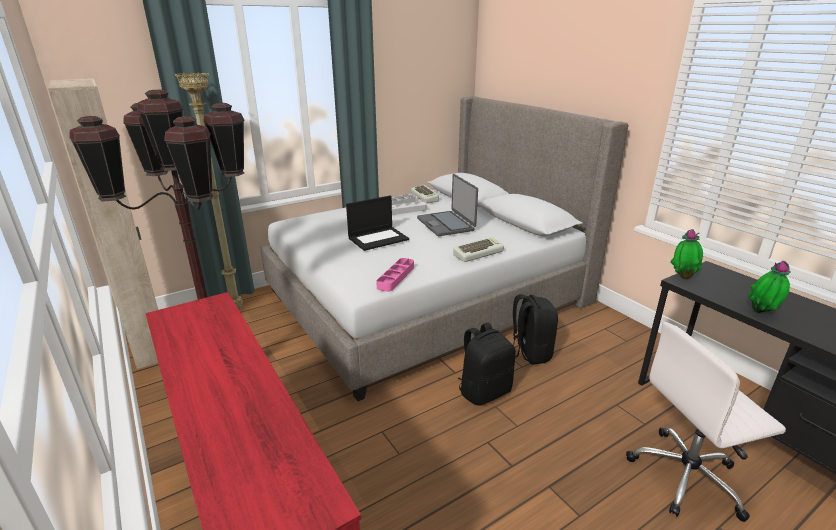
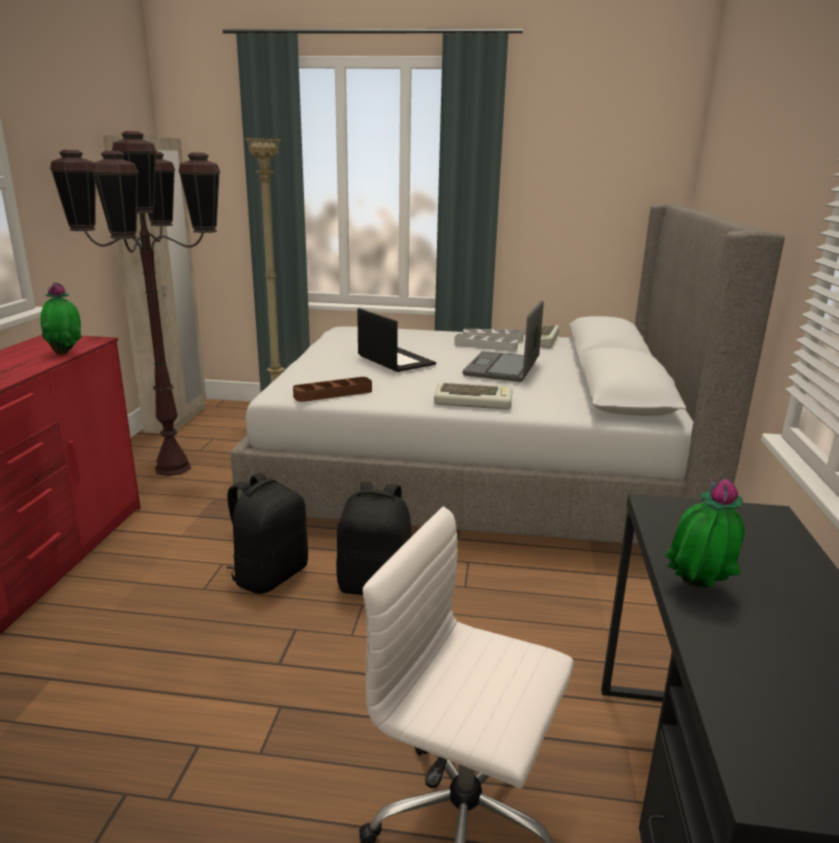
camera: 40 degrees right, 5 degrees down
laptop [346,195,409,251] -> laptop turned 135 degrees counterclockwise [357,308,436,372]
pink tray [376,258,414,292] -> brown tray [293,377,372,402]
black backpack [513,294,558,365] -> black backpack moved to [227,473,308,594]
potted plant [670,229,703,279] -> potted plant moved to [40,282,82,355]

